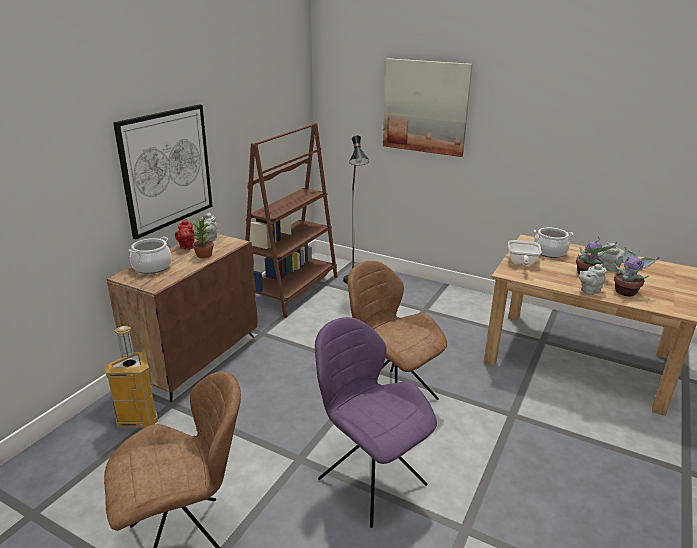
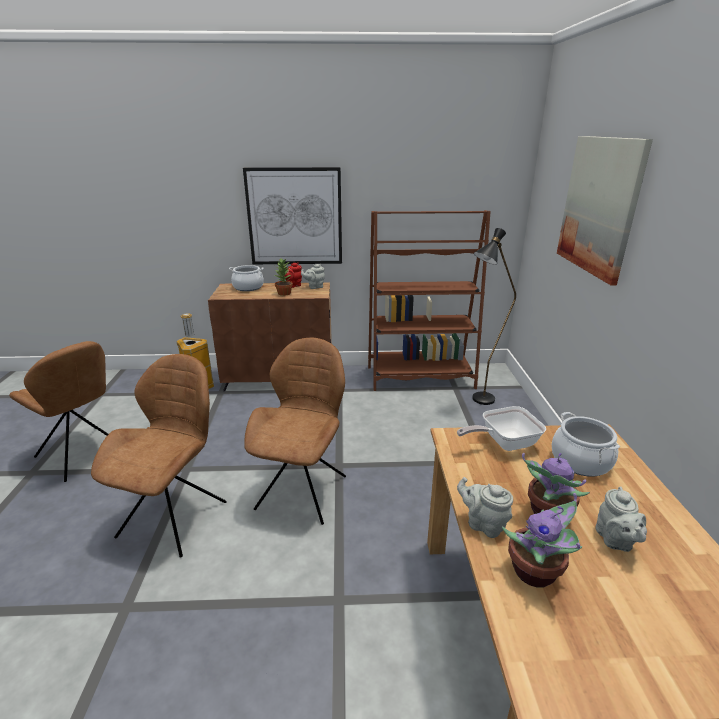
camera: 60 degrees right, 0 degrees up
purple chair [315,317,437,528] -> brown chair [91,354,227,558]

